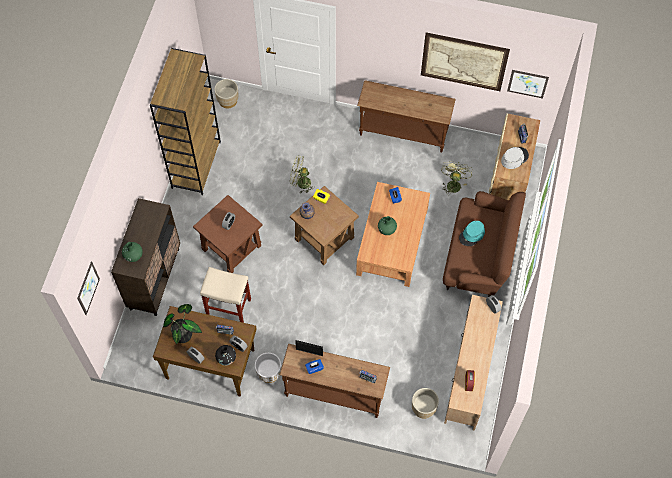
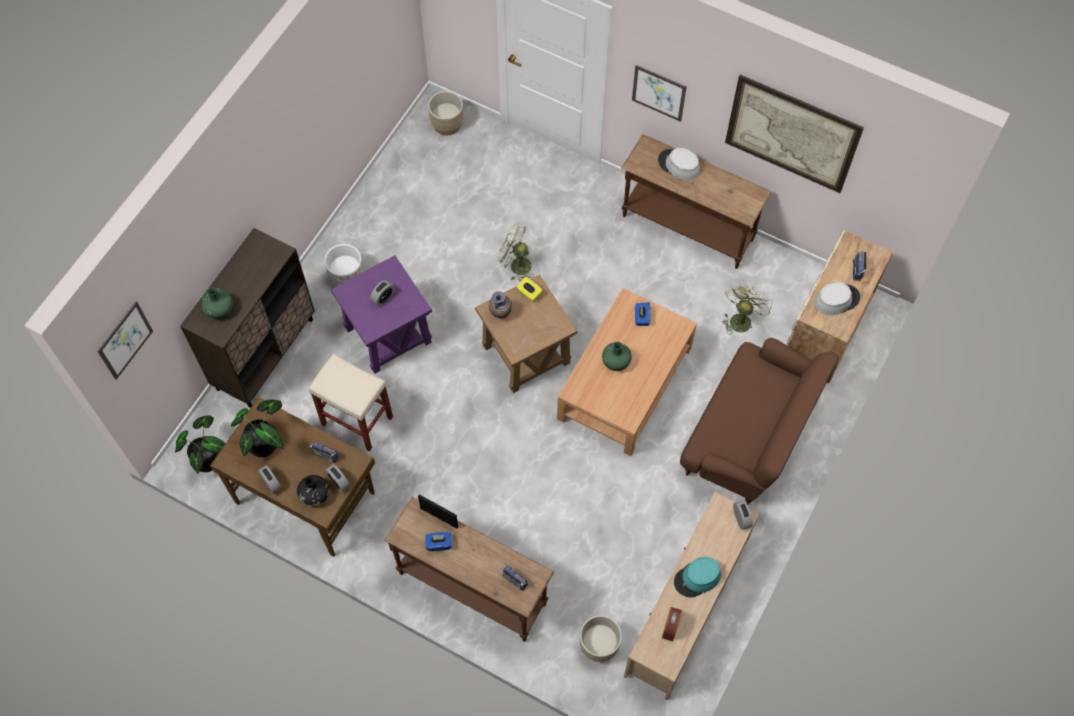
camera: 15 degrees right, 0 degrees up
brown bookcase [150,48,221,195] -> none
brown side table [193,195,263,273] -> purple side table [330,255,432,374]
white planter [255,353,281,383] -> white planter moved to [324,244,363,286]
turquoise hat [459,221,485,246] -> turquoise hat moved to [674,557,721,597]
picture [507,70,549,99] -> picture moved to [632,65,687,122]
none -> potted plant [175,415,226,474]
none -> grey hat [658,148,700,180]

